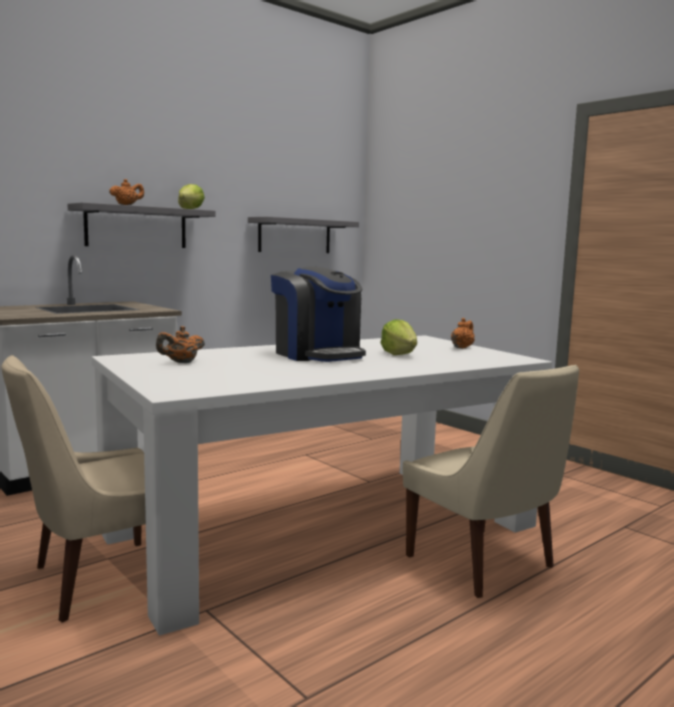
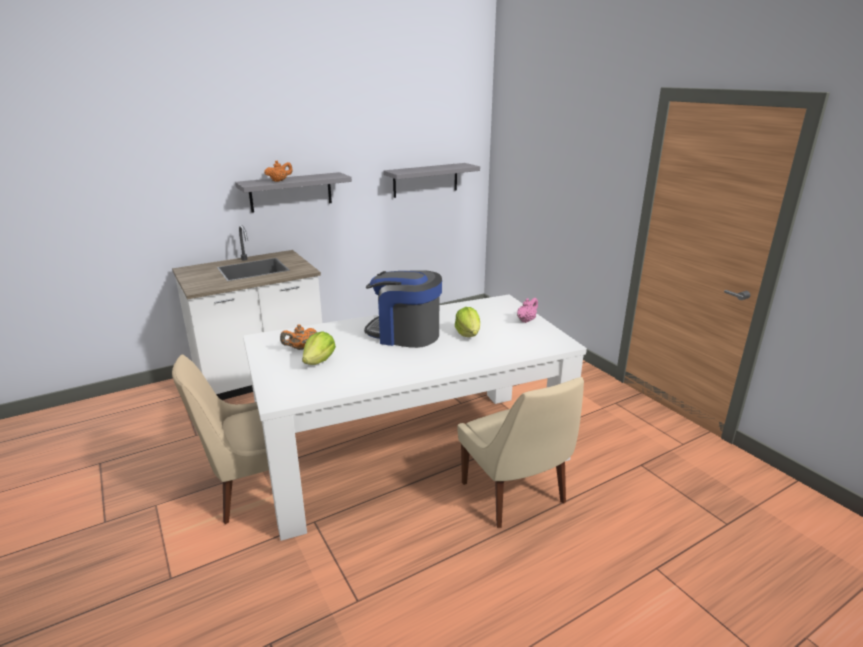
camera: 10 degrees right, 15 degrees up
lettuce [178,184,205,209] -> lettuce moved to [302,331,336,365]
coffee machine [271,267,366,362] -> coffee machine turned 135 degrees clockwise [364,270,442,348]
orange teapot [451,318,475,349] -> pink teapot [517,298,538,323]

